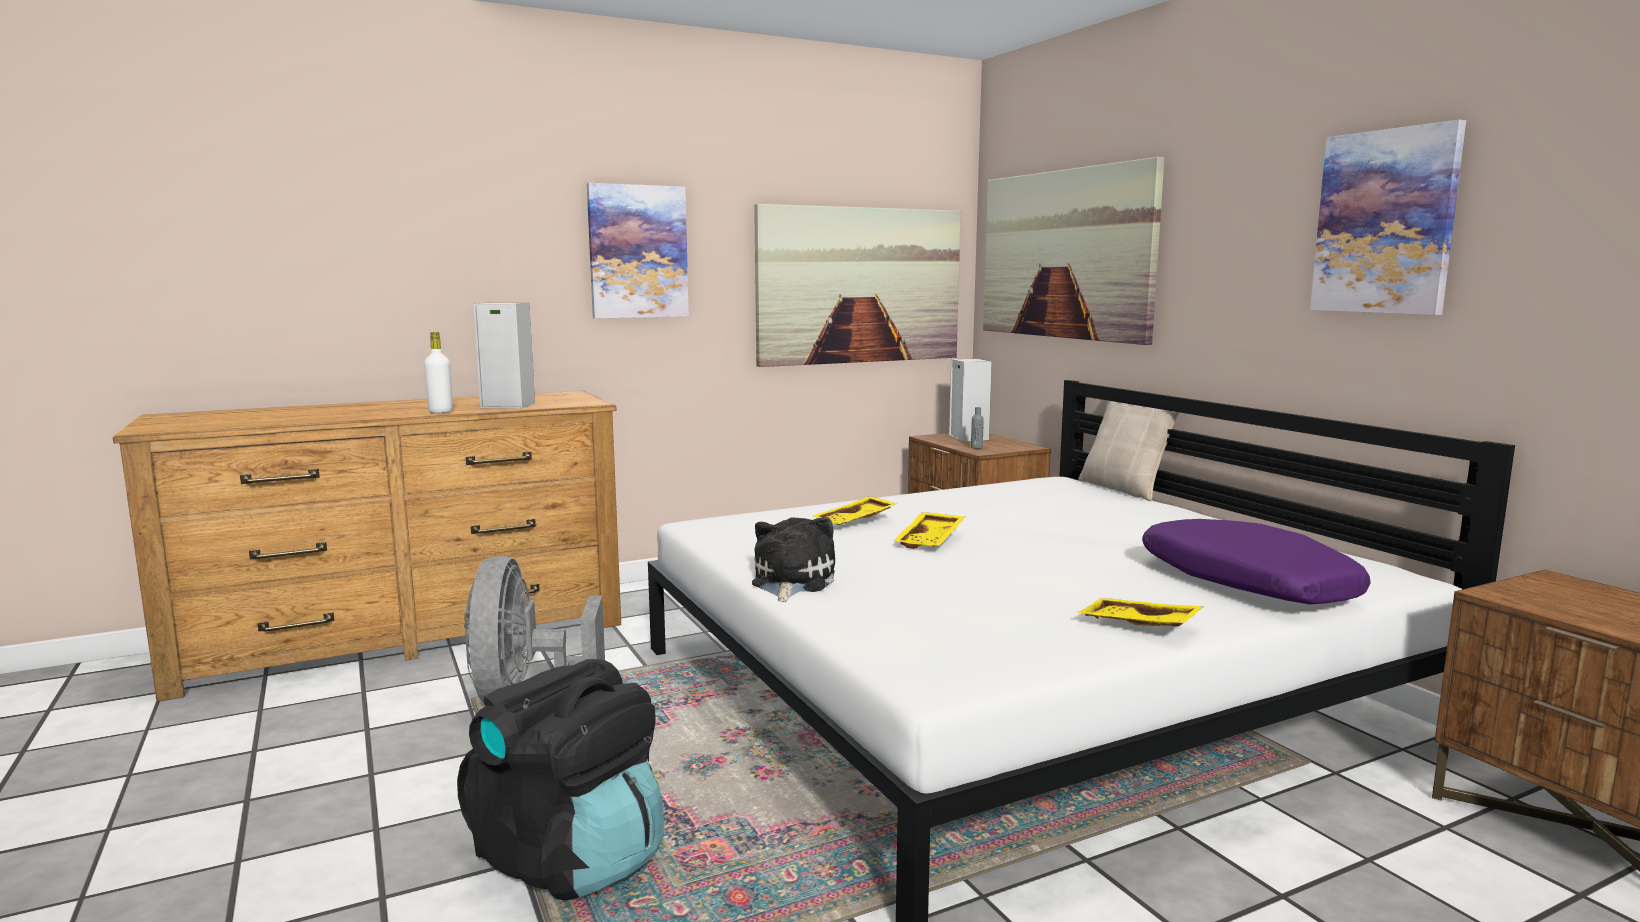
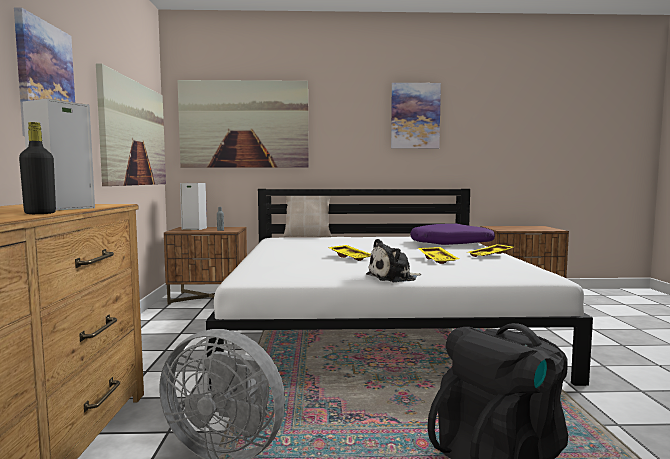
camera: 65 degrees left, 5 degrees down
white bottle [424,332,453,413] -> black bottle [19,122,56,214]
plush toy [752,517,835,602] -> plush toy turned 60 degrees counterclockwise [366,239,421,282]
yellow tray [813,496,897,525] -> yellow tray moved to [418,247,459,264]

